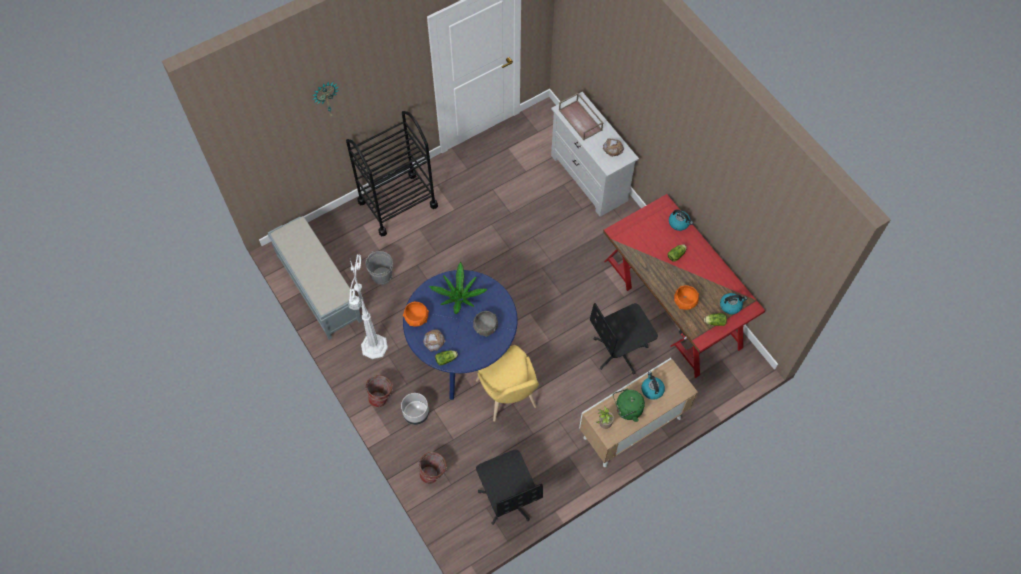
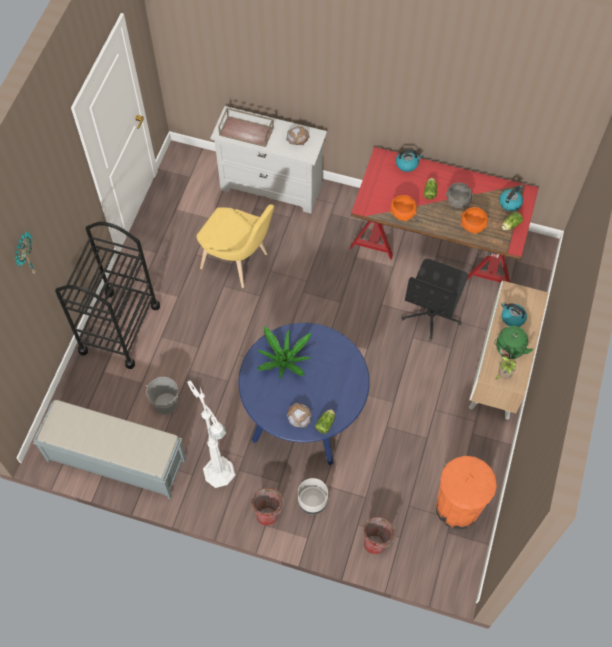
camera: 40 degrees left, 0 degrees up
orange bowl [403,301,429,327] -> orange bowl moved to [391,195,417,221]
grey bowl [473,311,498,337] -> grey bowl moved to [446,182,473,208]
yellow chair [476,345,539,422] -> yellow chair moved to [197,204,274,288]
black office chair [476,450,543,525] -> orange trash can [436,456,497,530]

